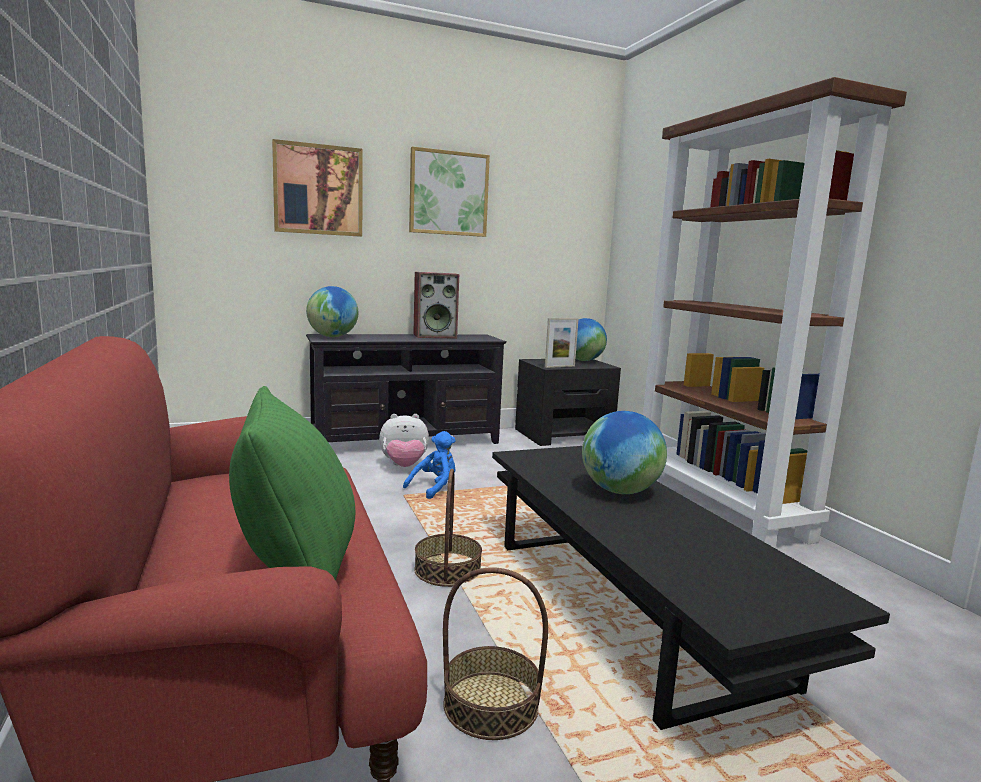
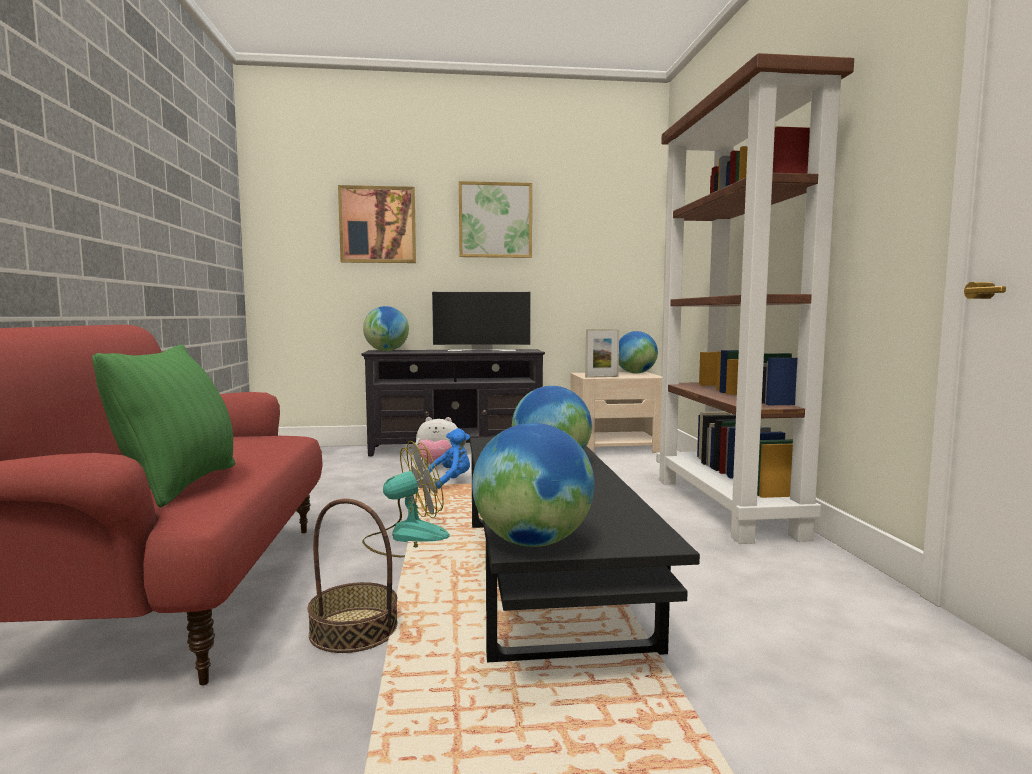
camera: 15 degrees right, 5 degrees down
speaker [413,272,459,339] -> television [432,291,531,351]
basket [414,469,482,587] -> fan [362,441,450,557]
black nightstand [515,359,621,446] -> beige nightstand [570,372,662,453]
none -> globe [472,423,594,547]

